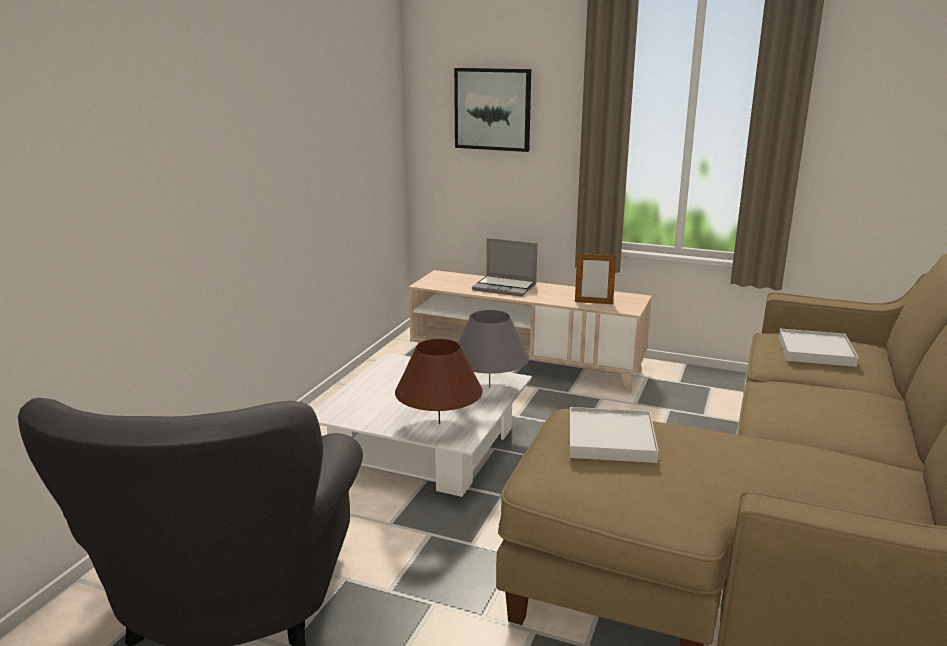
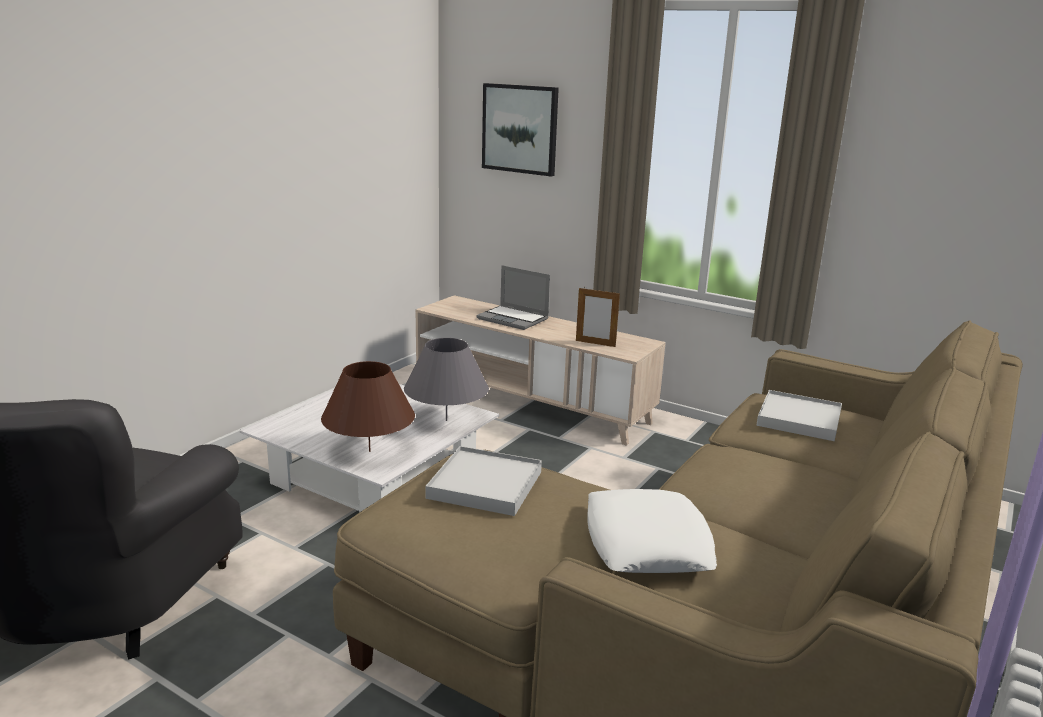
camera: 10 degrees right, 0 degrees up
none -> white pillow [587,489,717,573]

